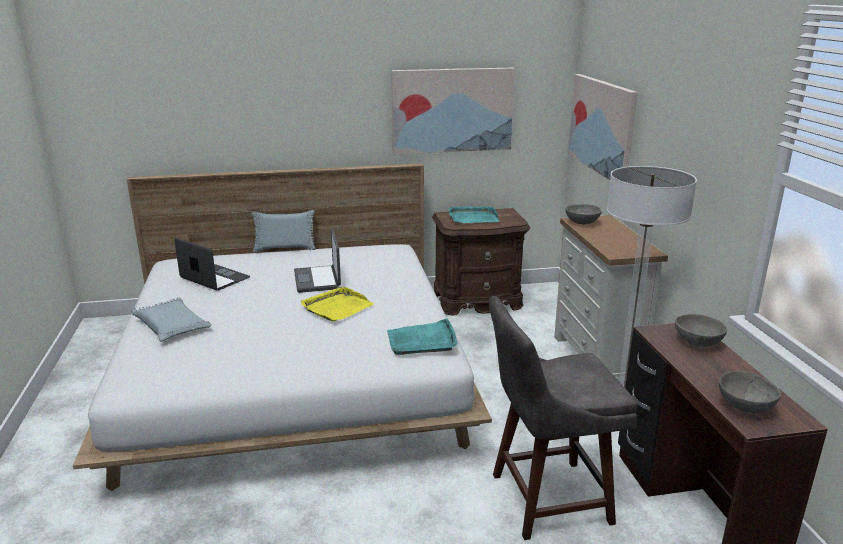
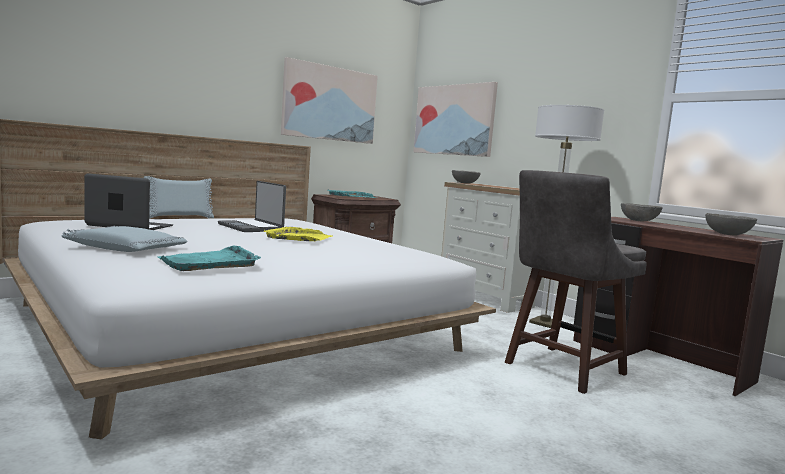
camera: 30 degrees left, 15 degrees down
turquoise tray [387,318,458,355] -> turquoise tray moved to [157,246,261,271]

